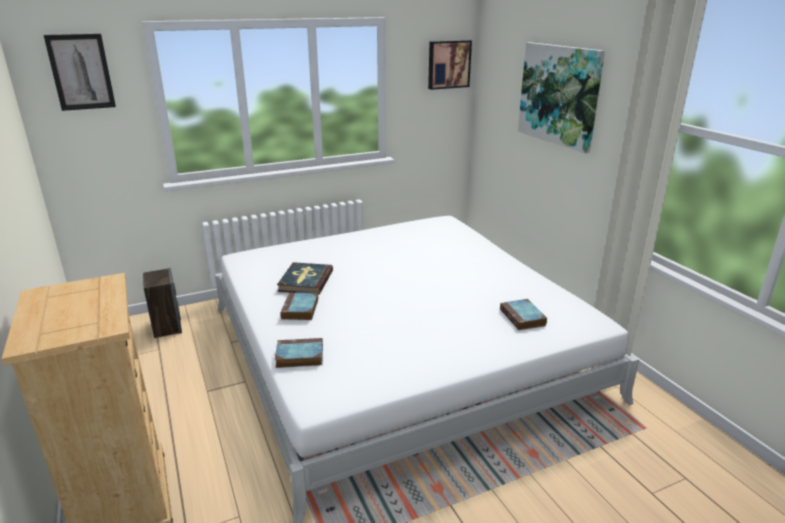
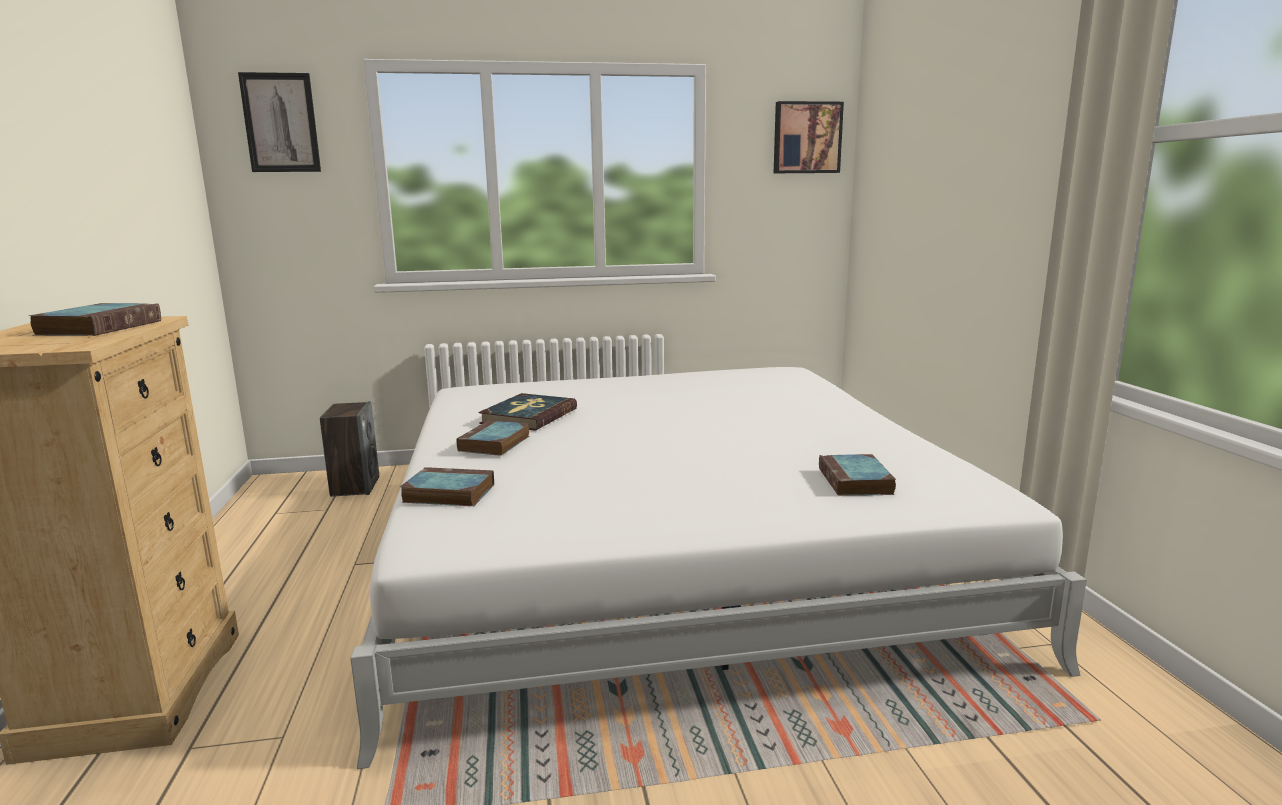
camera: 15 degrees right, 10 degrees down
picture [518,42,605,154] -> none
none -> book [29,303,161,336]

